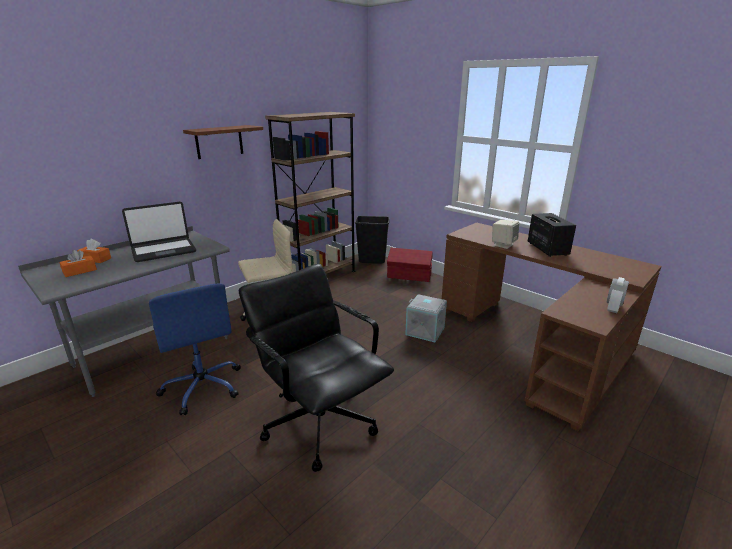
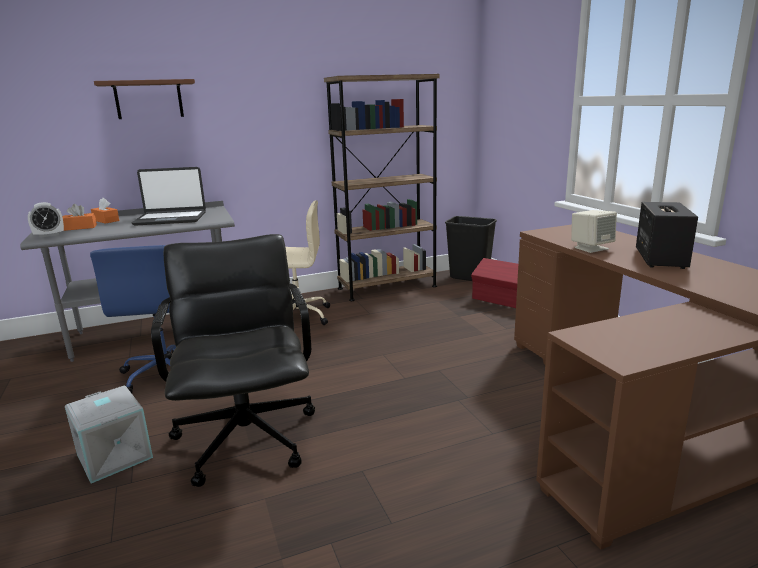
camera: 25 degrees right, 5 degrees down
brown shelf [183,125,263,159] -> brown shelf moved to [94,79,195,119]
grey storage box [405,294,447,342] -> grey storage box moved to [65,386,153,483]
alarm clock [607,277,629,313] -> alarm clock moved to [28,202,64,238]

